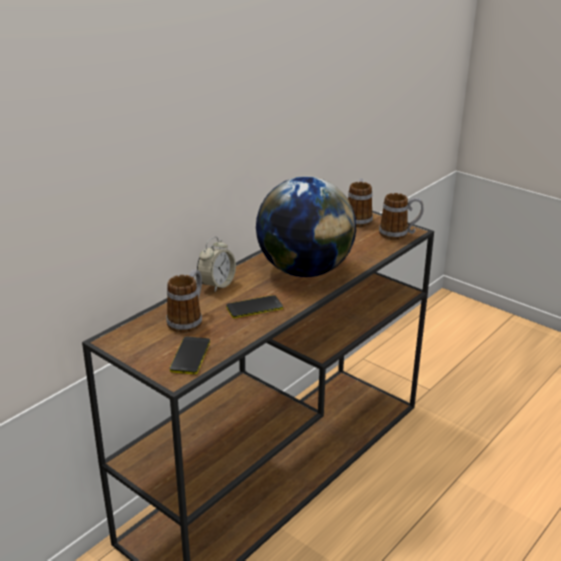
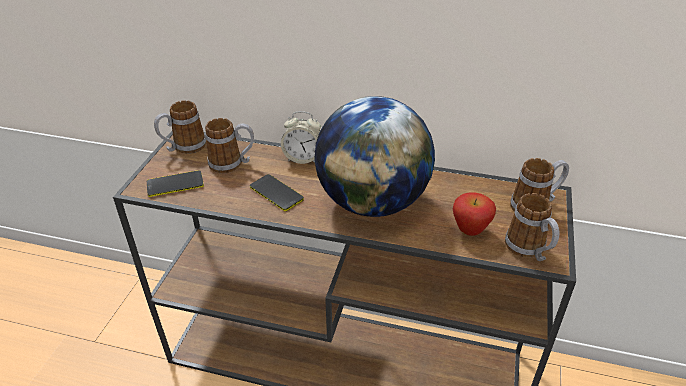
camera: 65 degrees right, 10 degrees up
none -> mug [154,100,206,154]
none -> apple [453,192,496,236]

